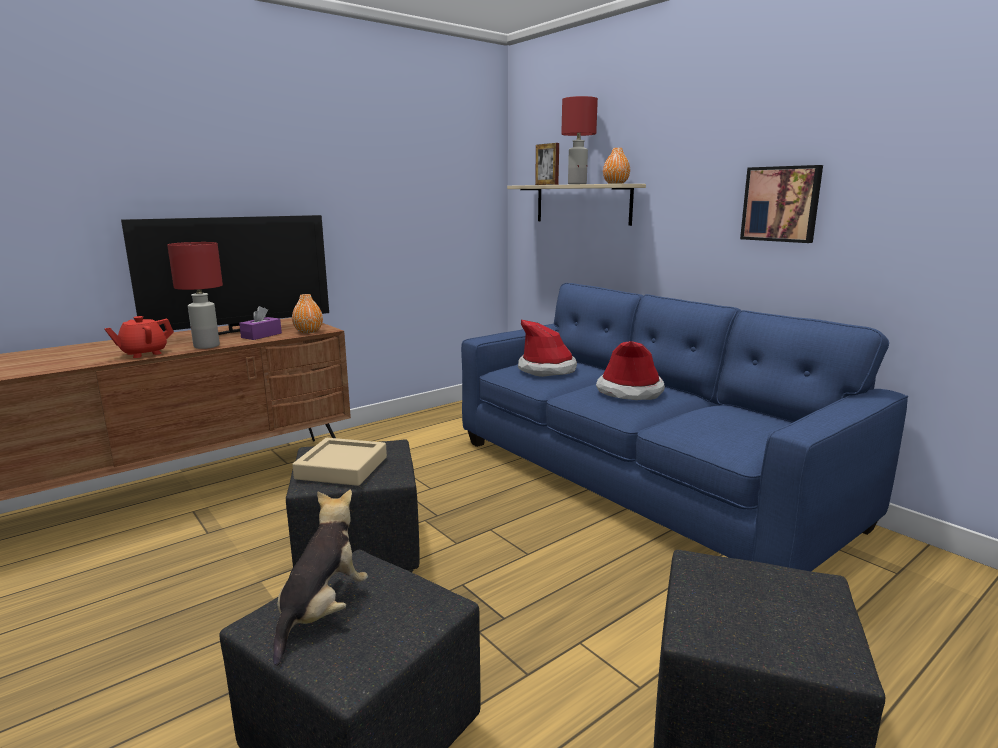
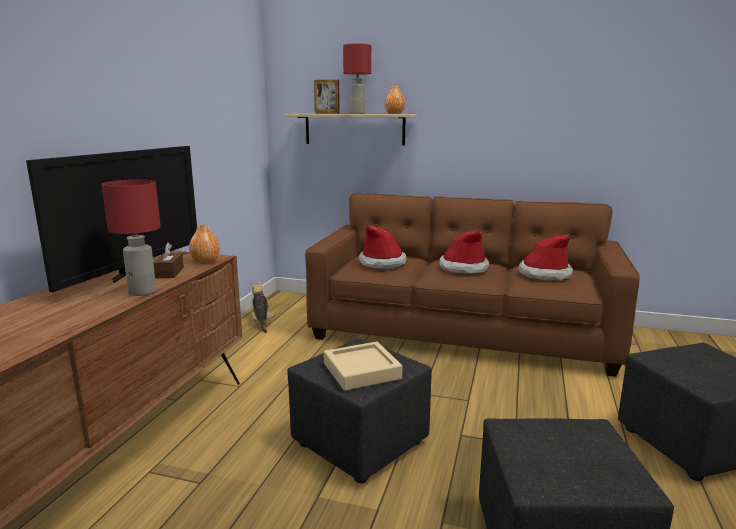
camera: 35 degrees left, 0 degrees up
red teapot [104,316,174,358] -> none
purple tissue box [239,306,282,340] -> brown tissue box [153,243,184,278]
plush toy [273,490,368,666] -> plush toy moved to [251,281,274,333]
blue sofa [461,283,908,571] -> brown sofa [305,193,640,377]
picture [740,165,823,243] -> none
none -> hat [518,235,573,280]

